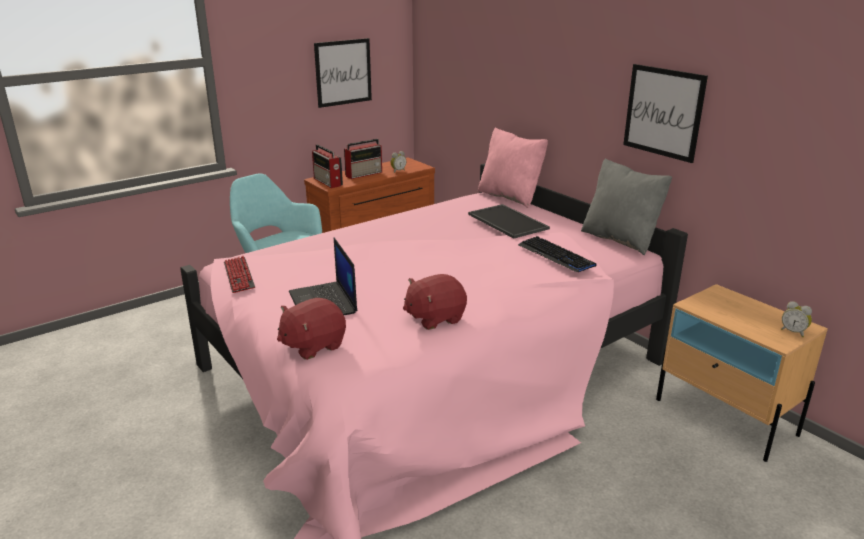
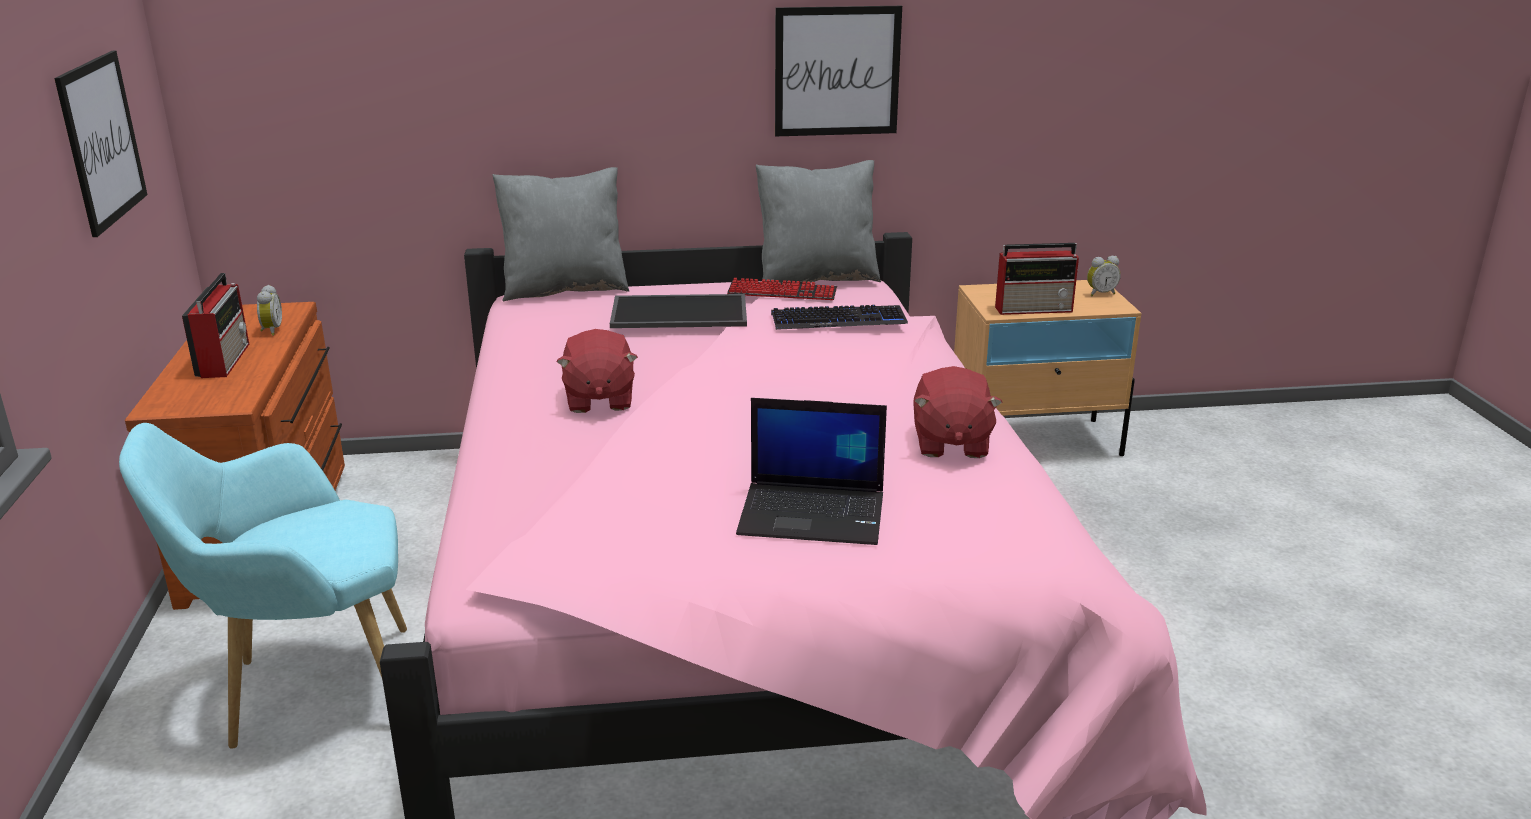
camera: 60 degrees left, 0 degrees up
keyboard [224,256,255,293] -> keyboard moved to [727,278,837,300]
red plush toy [277,298,346,360] -> red plush toy moved to [556,329,638,413]
radio [312,144,343,188] -> radio moved to [995,243,1079,315]
pink pillow [478,127,548,208] -> grey pillow [492,167,629,301]

